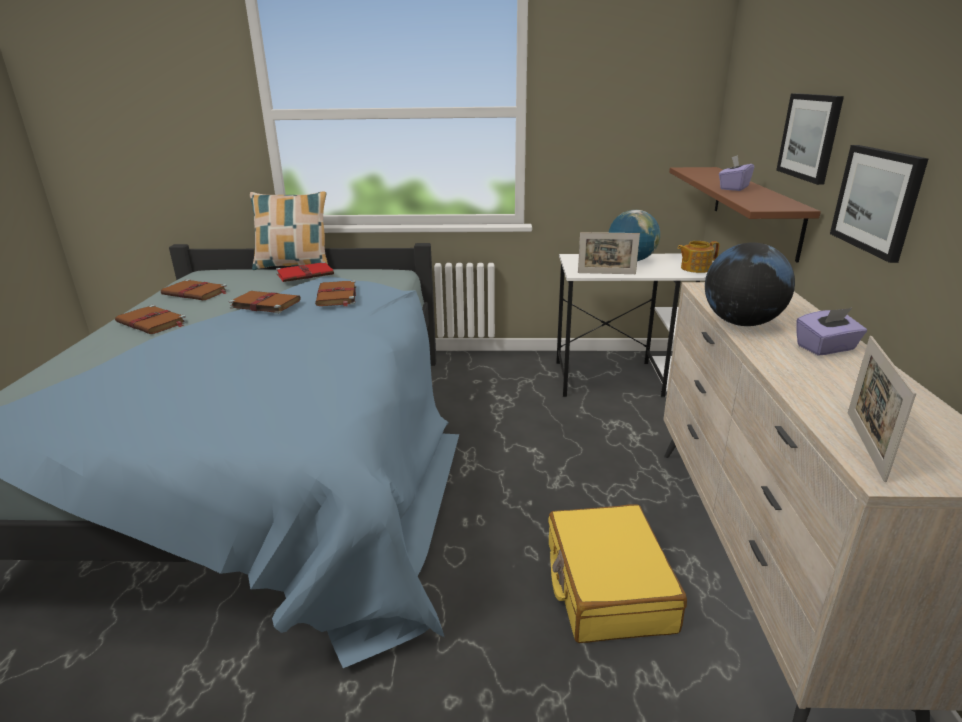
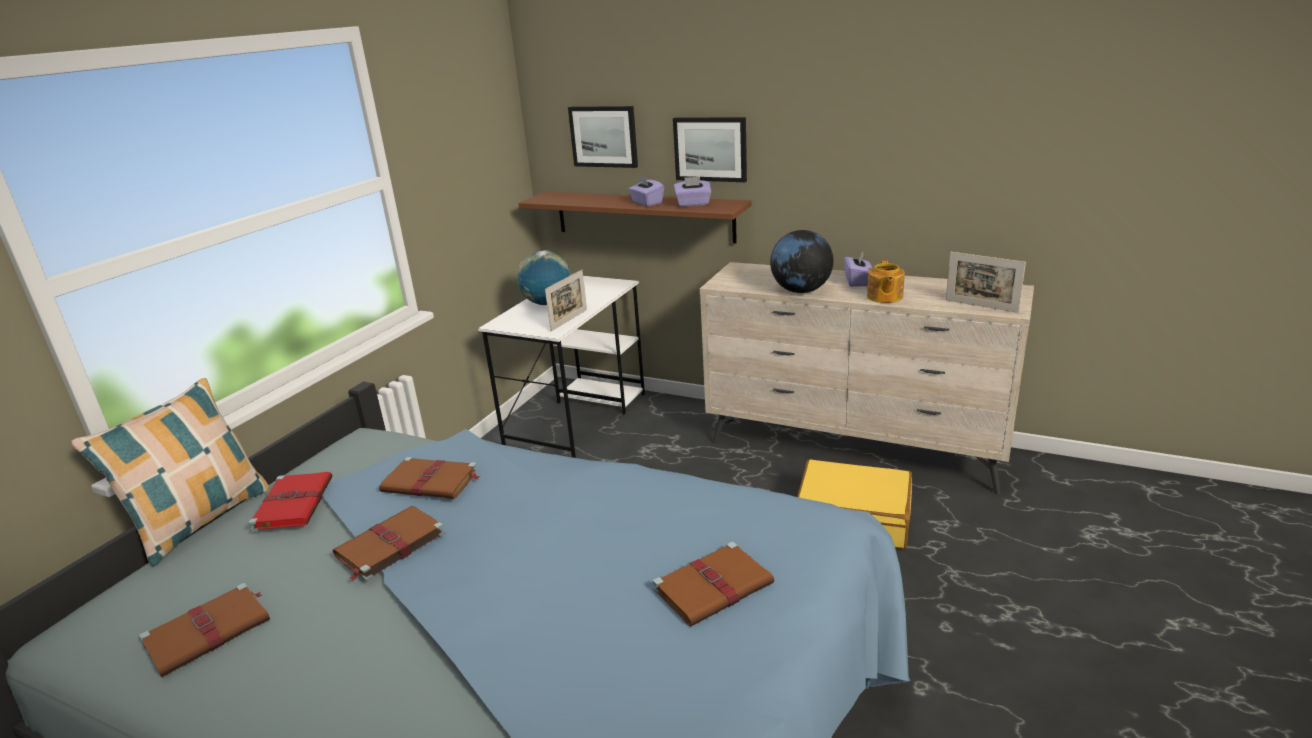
camera: 65 degrees left, 0 degrees up
brown book [115,305,187,334] -> brown book moved to [653,542,774,627]
teapot [677,241,720,273] -> teapot moved to [867,260,905,303]
picture [830,145,928,263] -> picture moved to [568,106,638,168]
none -> purple tissue box [674,177,712,207]

